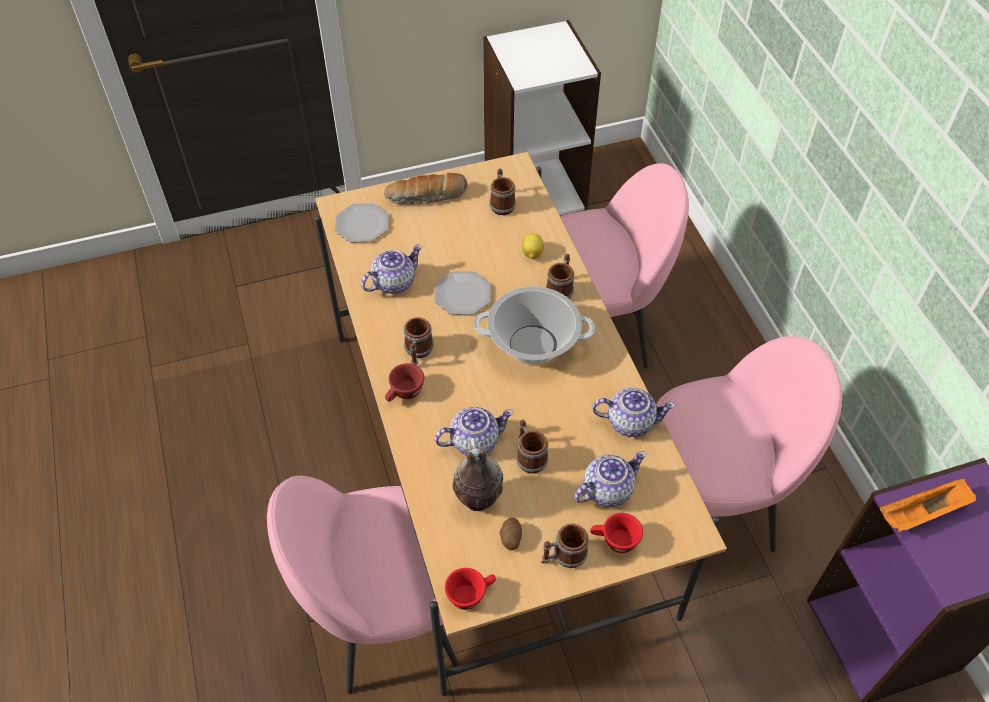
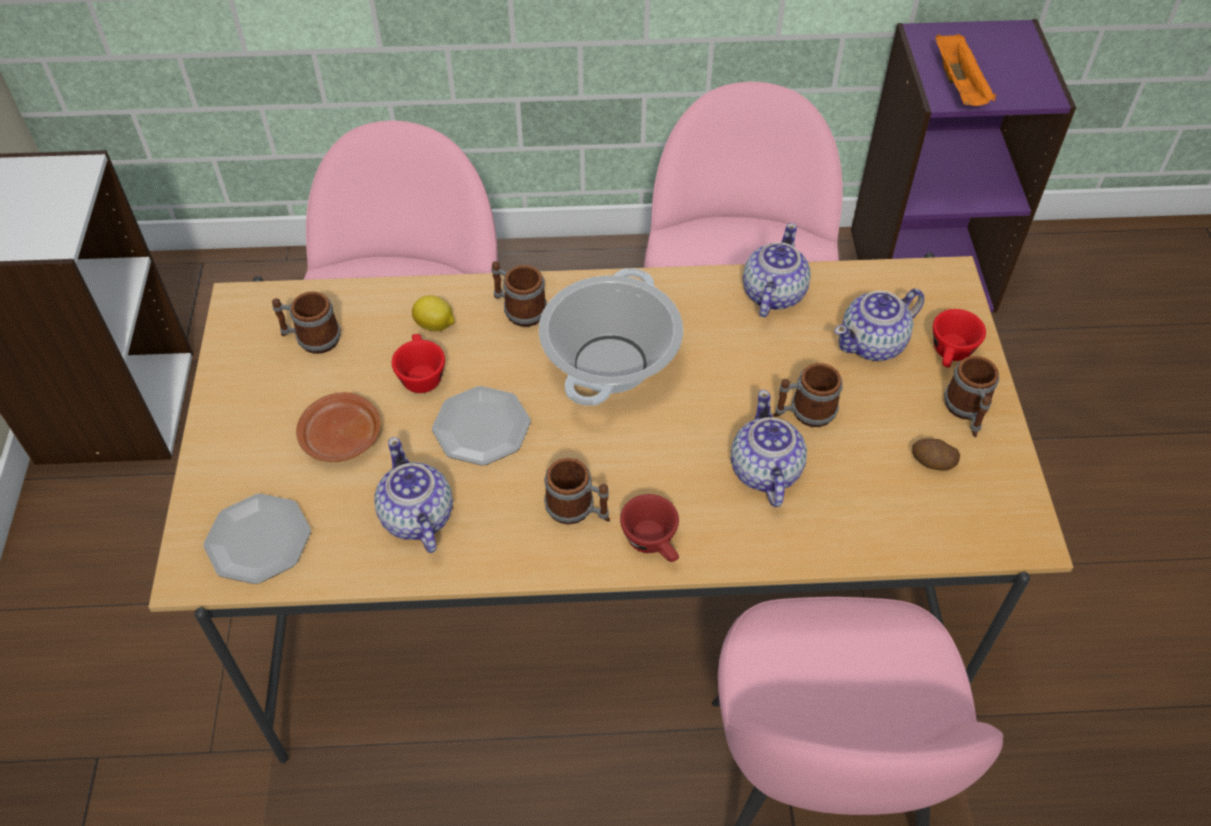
camera: 75 degrees left, 0 degrees up
bread [384,173,468,205] -> none
red cup [445,568,496,610] -> red cup moved to [392,334,445,393]
vase [453,438,503,511] -> none
teapot [574,451,647,507] -> teapot turned 105 degrees counterclockwise [834,288,924,361]
none -> brown plate [296,392,381,462]

